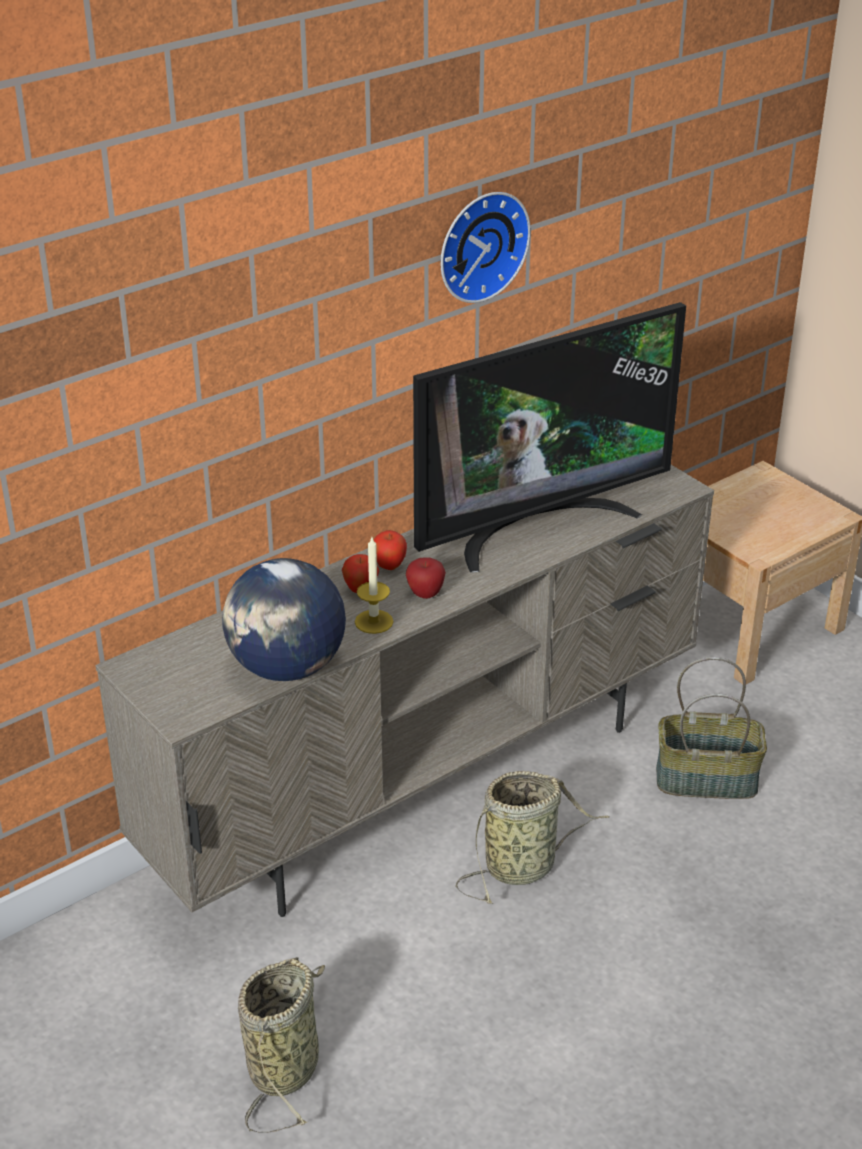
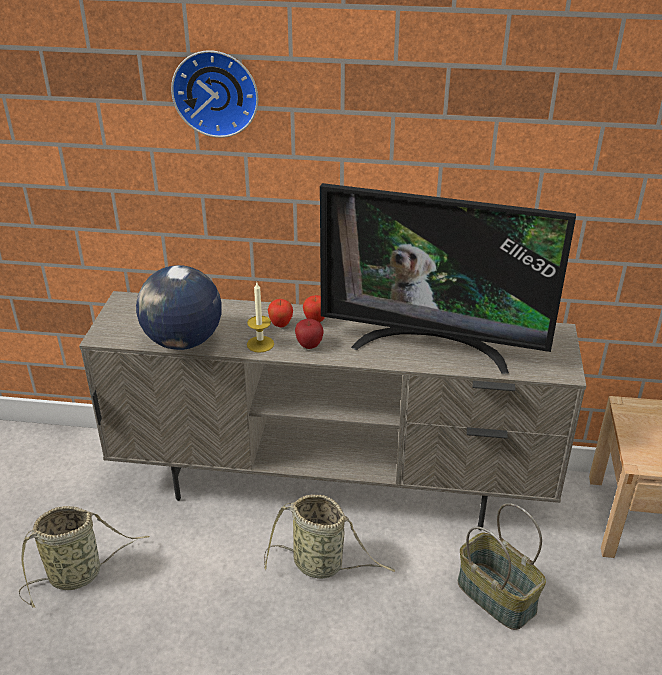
camera: 45 degrees right, 0 degrees up
wall clock [440,192,531,303] -> wall clock moved to [171,50,258,138]

